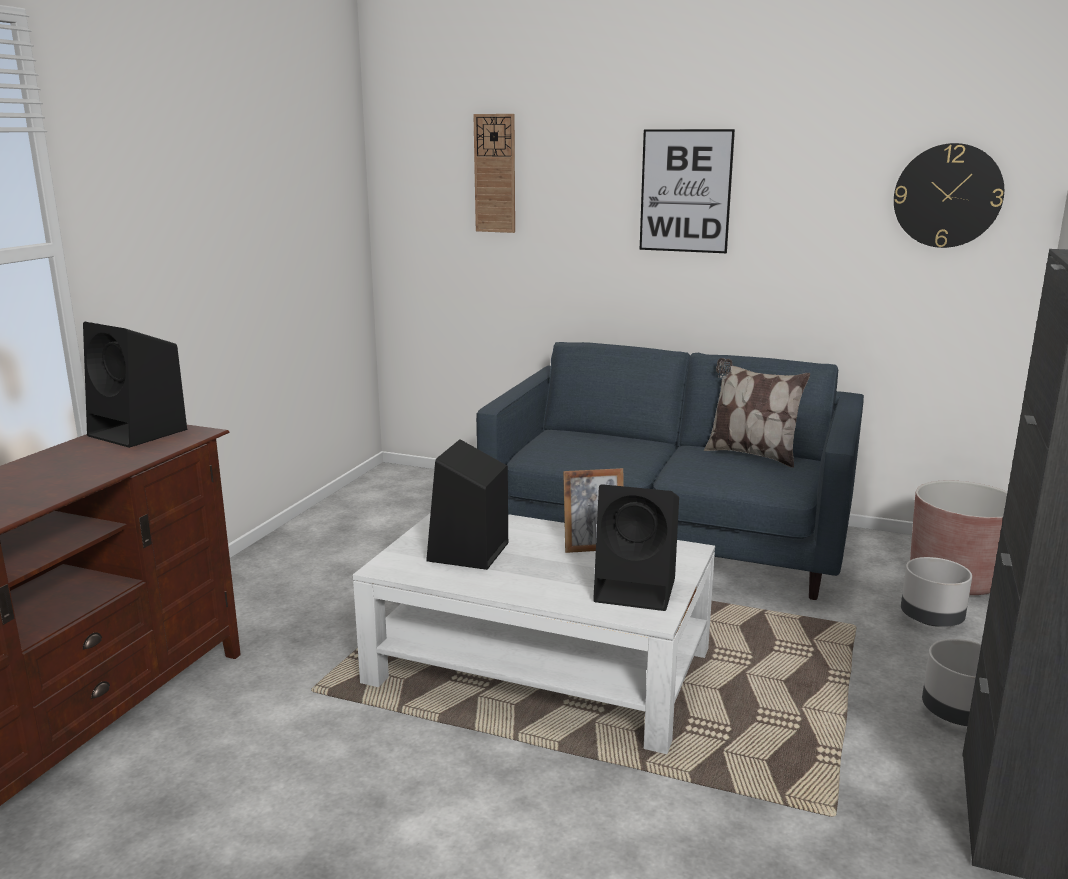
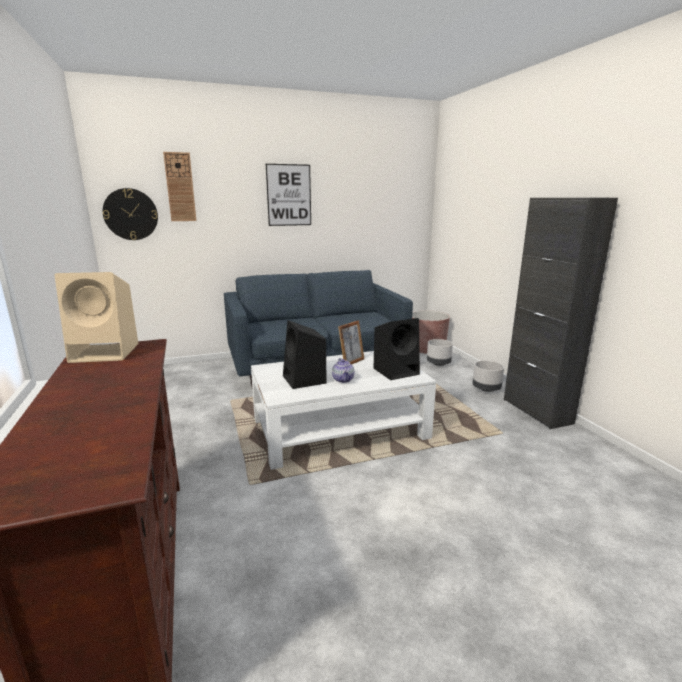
camera: 40 degrees left, 0 degrees up
black speaker [83,322,187,448] -> beige speaker [54,272,138,363]
pillow [704,358,810,468] -> none
wall clock [894,143,1004,248] -> wall clock moved to [103,188,158,240]
none -> teapot [332,358,354,383]

